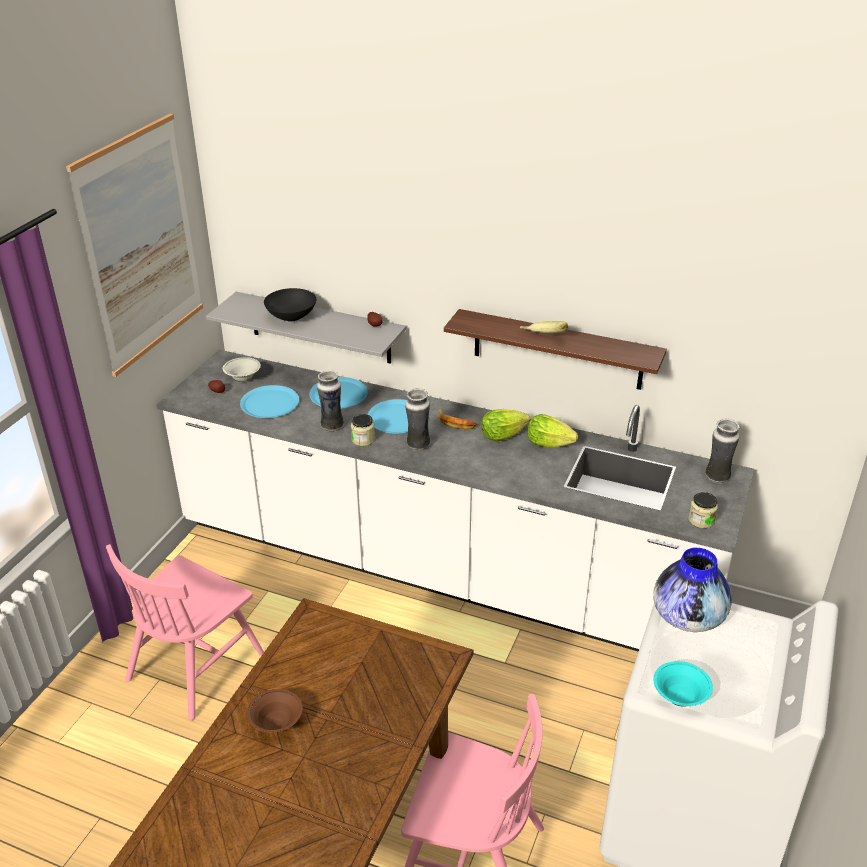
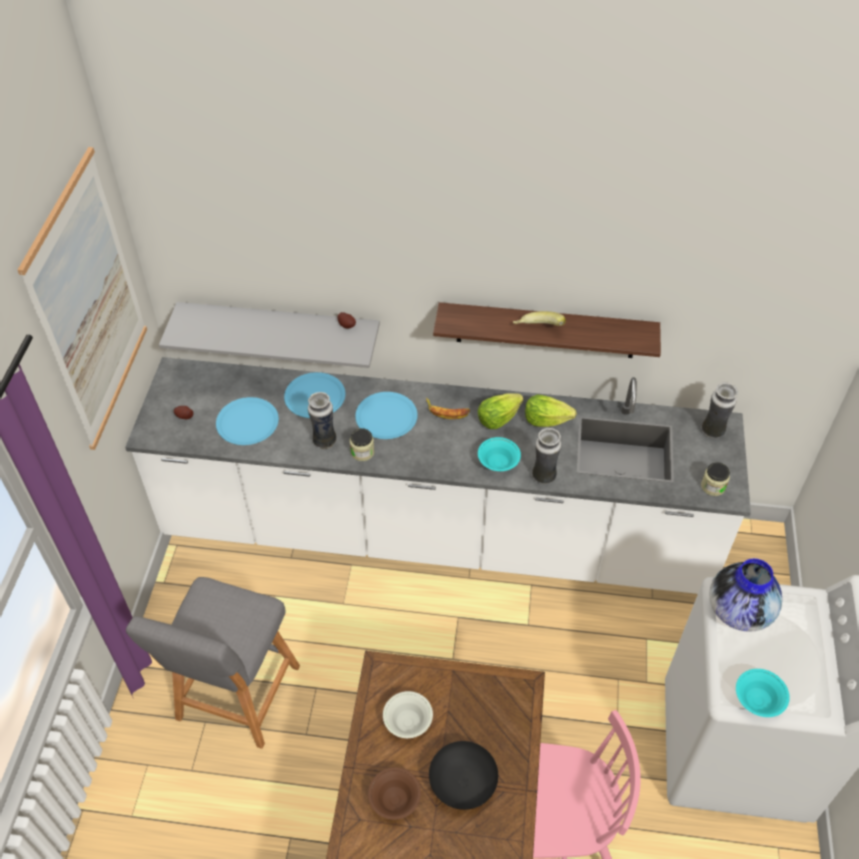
camera: 15 degrees left, 15 degrees up
pink chair [106,544,264,720] -> grey stool [126,577,300,749]
white bowl [223,357,261,382] -> white bowl moved to [383,691,433,738]
black bowl [264,288,316,322] -> black bowl moved to [429,741,498,810]
vase [405,388,430,451] -> vase moved to [532,428,561,484]
none -> turquoise bowl [478,437,521,471]

